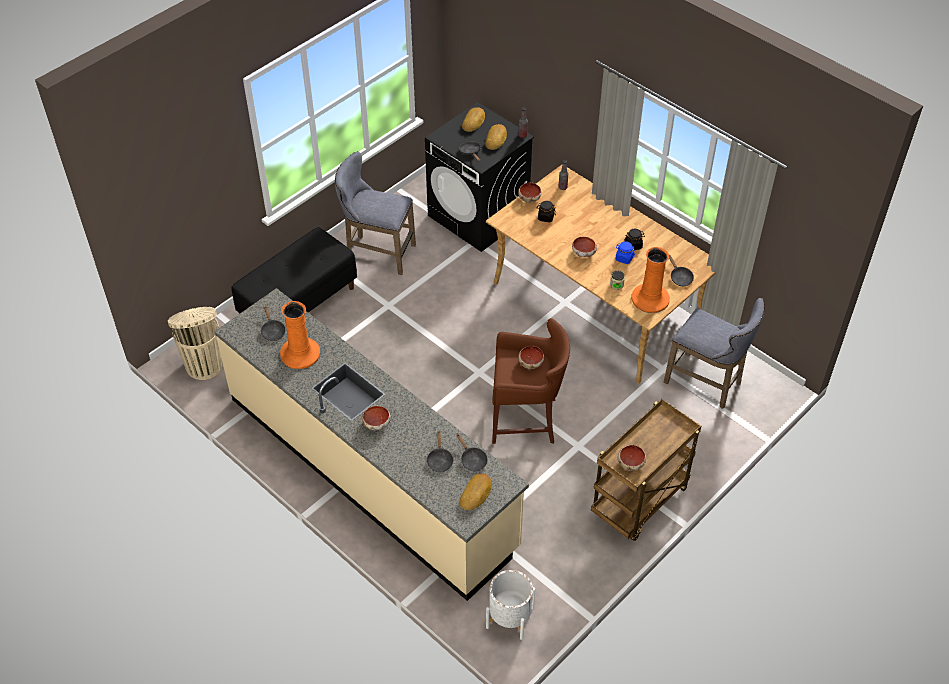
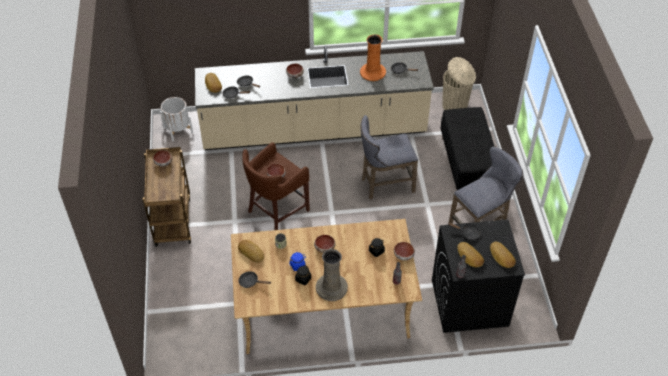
camera: 130 degrees right, 0 degrees up
orange vase [631,247,670,313] -> bread [238,240,264,263]
grey stool [663,298,765,409] -> grey stool moved to [360,115,418,200]
none -> beige vase [316,249,348,301]

